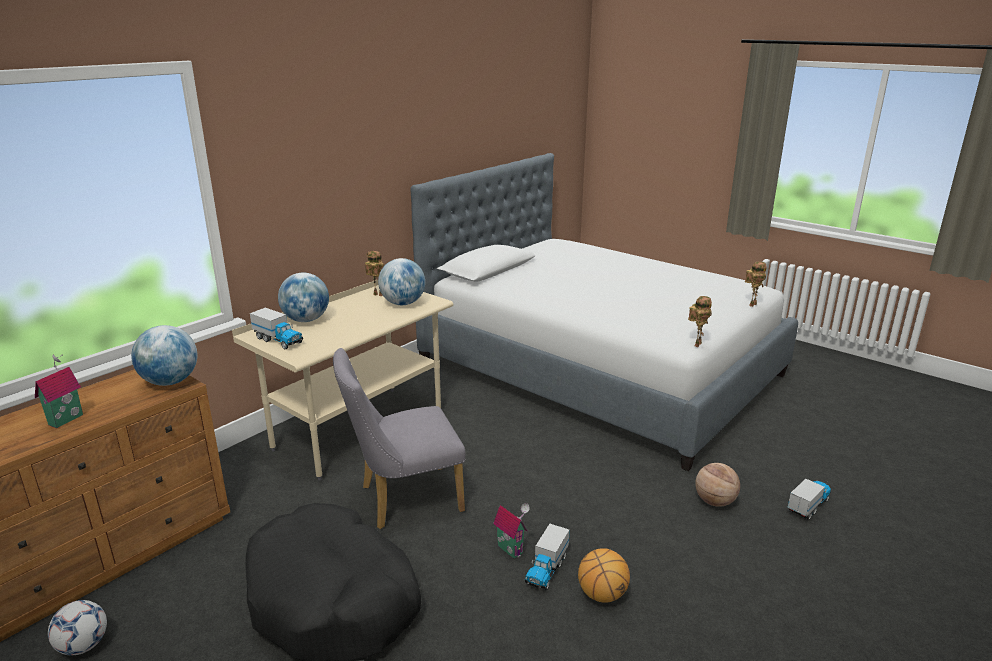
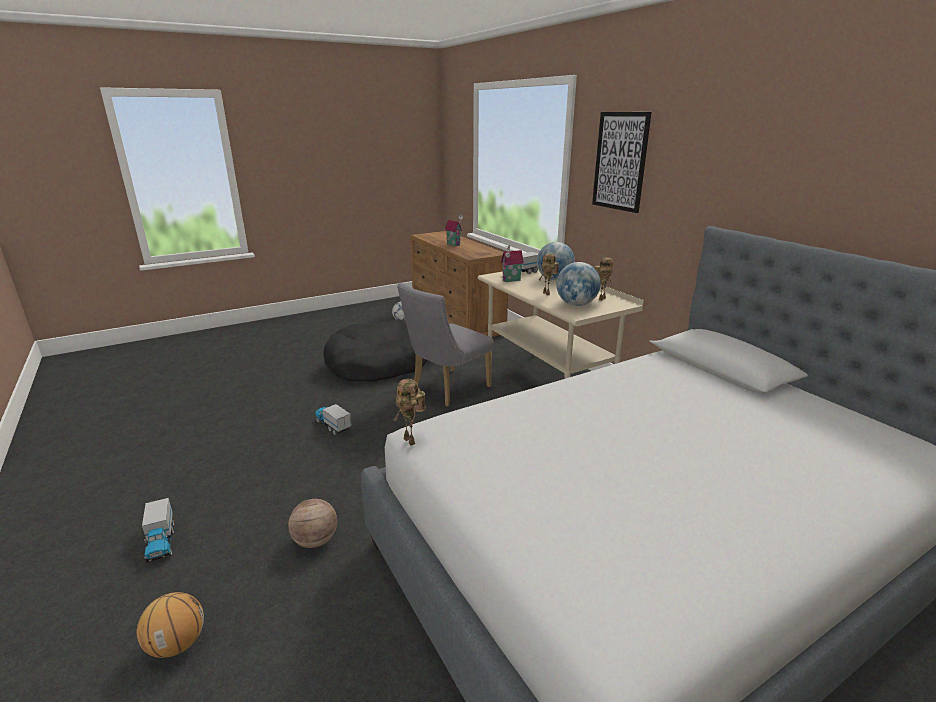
camera: 110 degrees right, 0 degrees up
globe [131,325,197,386] -> none
grey chair [333,348,465,529] -> grey chair turned 135 degrees counterclockwise [397,283,494,407]
toy house [493,503,530,559] -> toy house moved to [501,245,524,282]
basketball [578,548,630,603] -> basketball moved to [137,592,204,658]
toy robot [745,262,767,307] -> toy robot moved to [538,254,559,296]
toy truck [788,479,831,520] -> toy truck moved to [142,498,174,563]
none -> picture [592,112,652,213]

